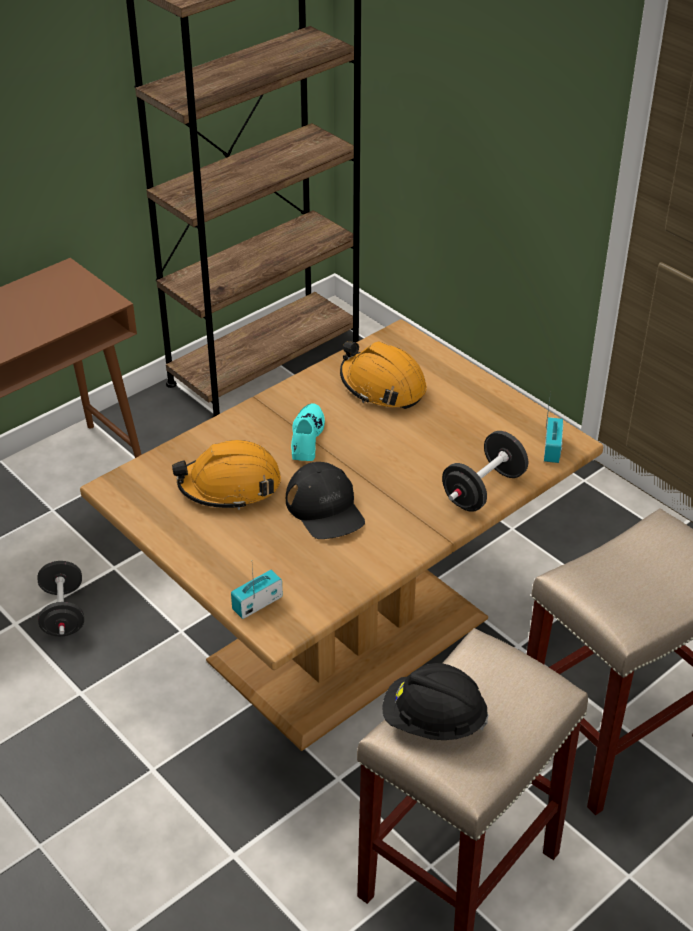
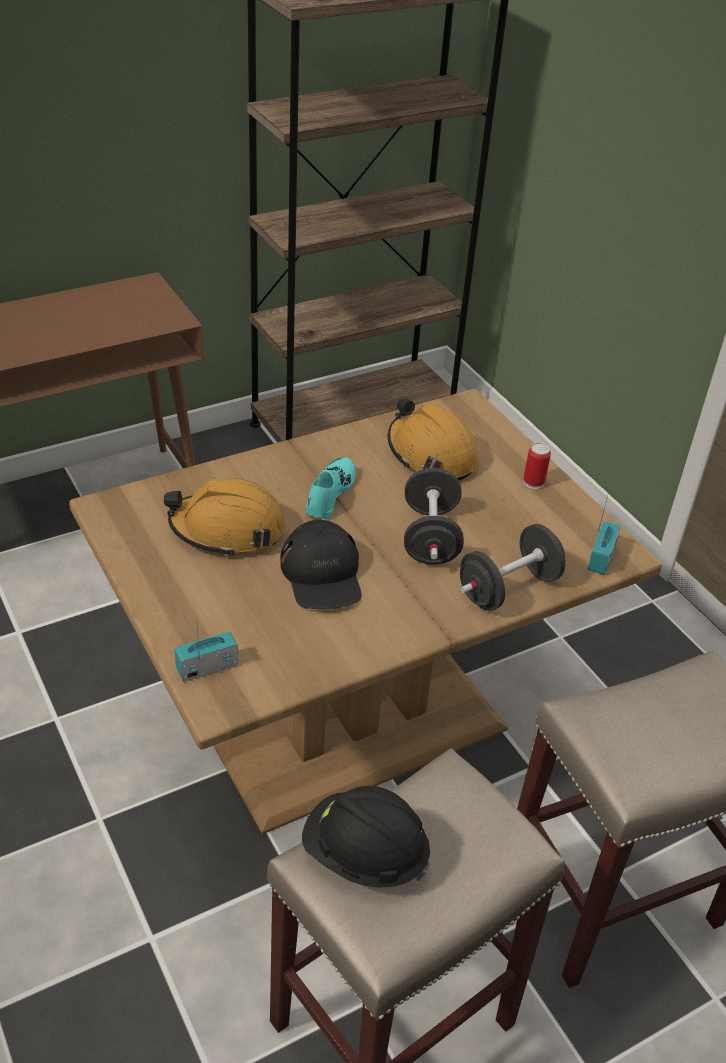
camera: 10 degrees right, 0 degrees up
black dumbbell [38,561,84,636] -> black dumbbell moved to [404,468,464,565]
none -> can [523,443,551,489]

